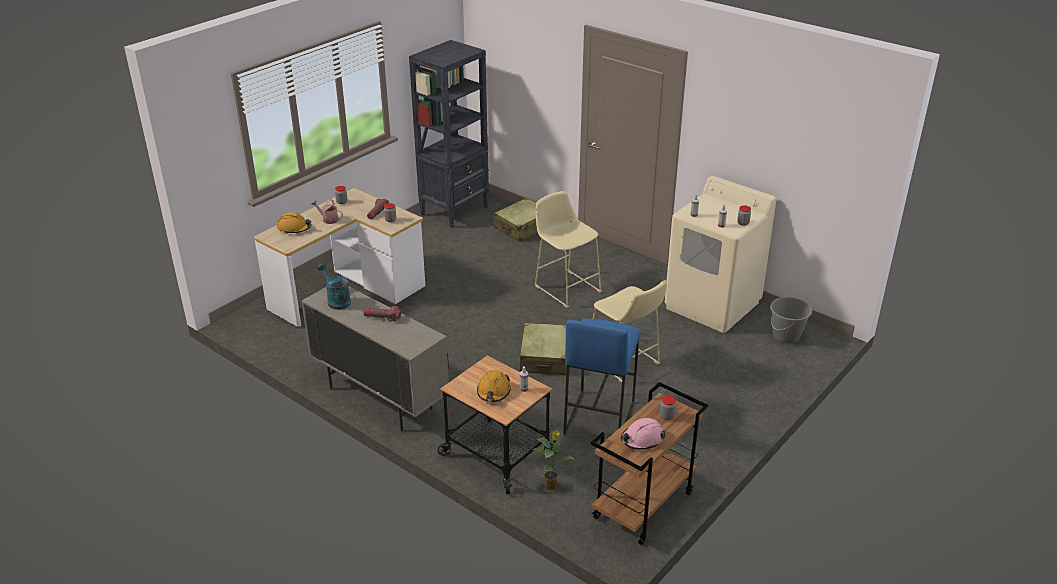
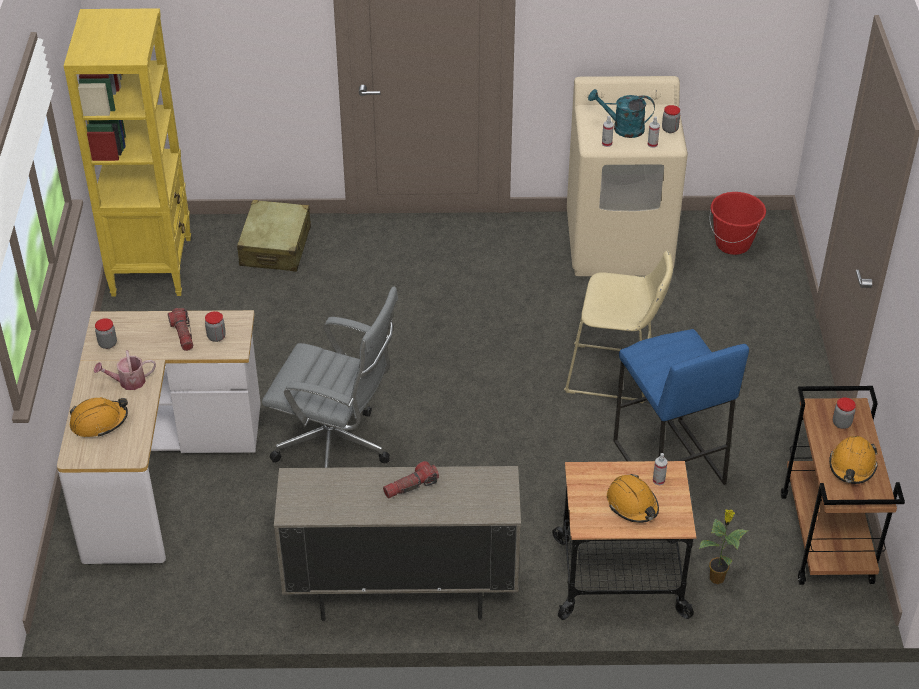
camera: 40 degrees left, 10 degrees up
turquoise watering can [317,263,351,310] -> turquoise watering can moved to [588,89,655,138]
black bookcase [409,40,489,228] -> yellow bookcase [64,8,191,297]
beige suitcase [520,323,566,375] -> none
beige stool [535,191,602,308] -> none
pink hard hat [621,418,665,450] -> orange hard hat [829,436,878,484]
grey bucket [770,297,812,344] -> red bucket [710,192,766,255]
none -> grey office chair [262,286,398,468]

